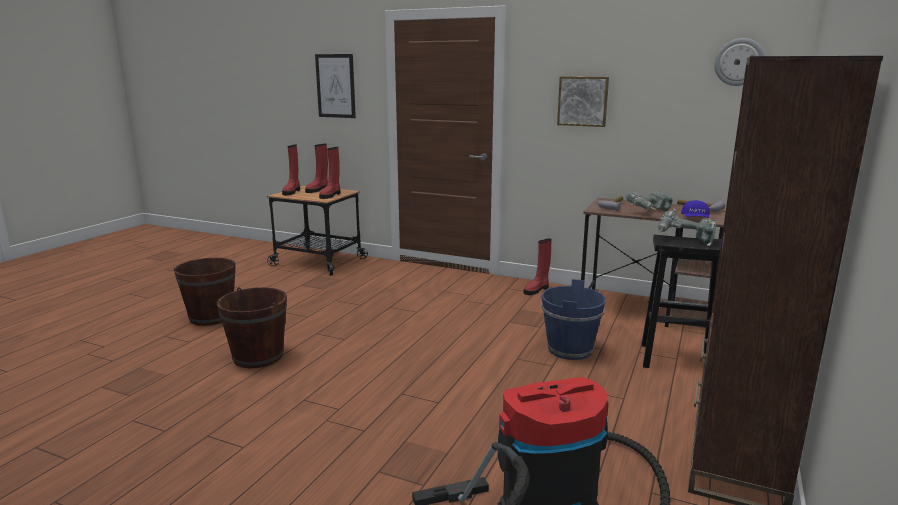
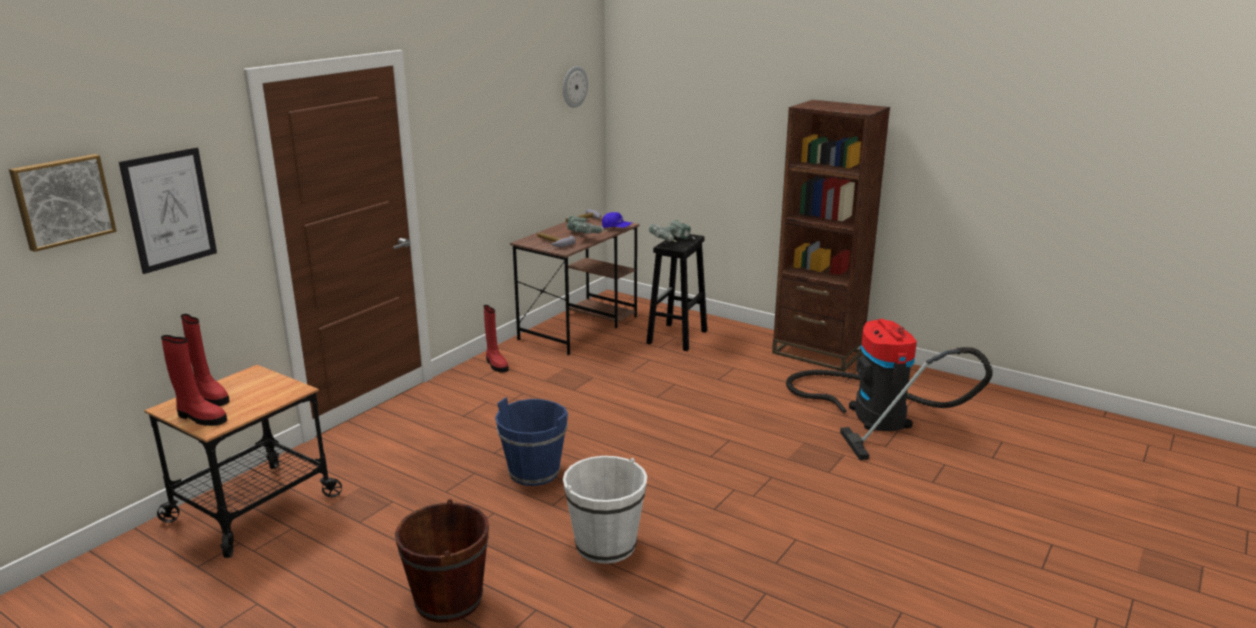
camera: 80 degrees left, 5 degrees up
brown bucket [217,287,287,368] -> white bucket [563,456,647,564]
red boot [319,147,341,199] -> none
blue bucket [541,279,606,360] -> blue bucket moved to [495,397,568,486]
picture [557,77,609,127] -> picture moved to [9,154,117,252]

